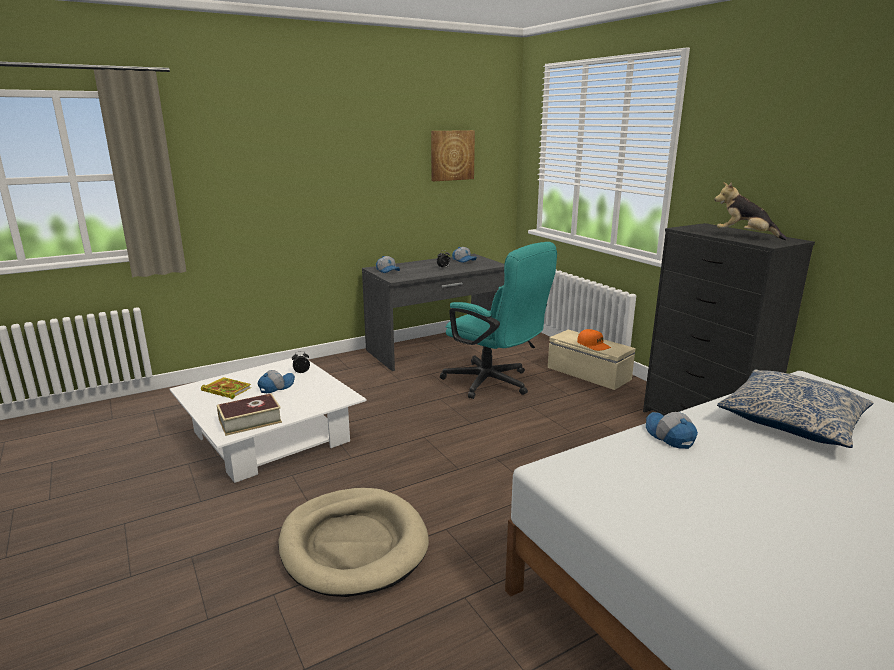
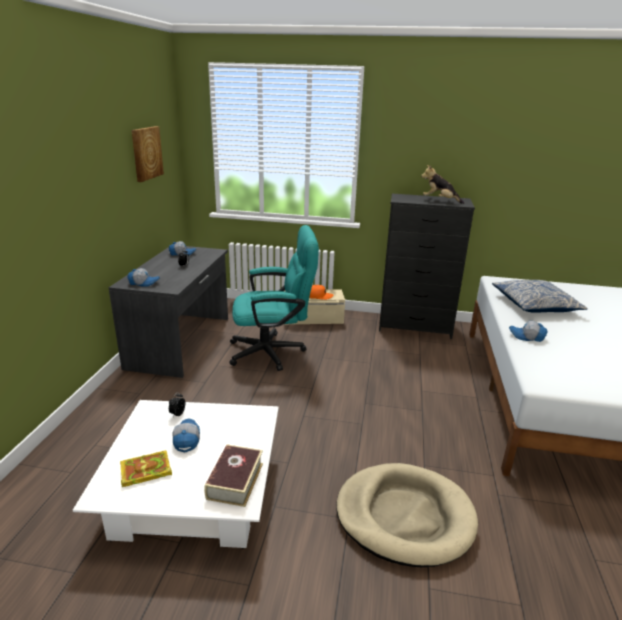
camera: 50 degrees left, 5 degrees up
plush toy [714,182,787,240] -> plush toy turned 45 degrees clockwise [421,165,464,204]

